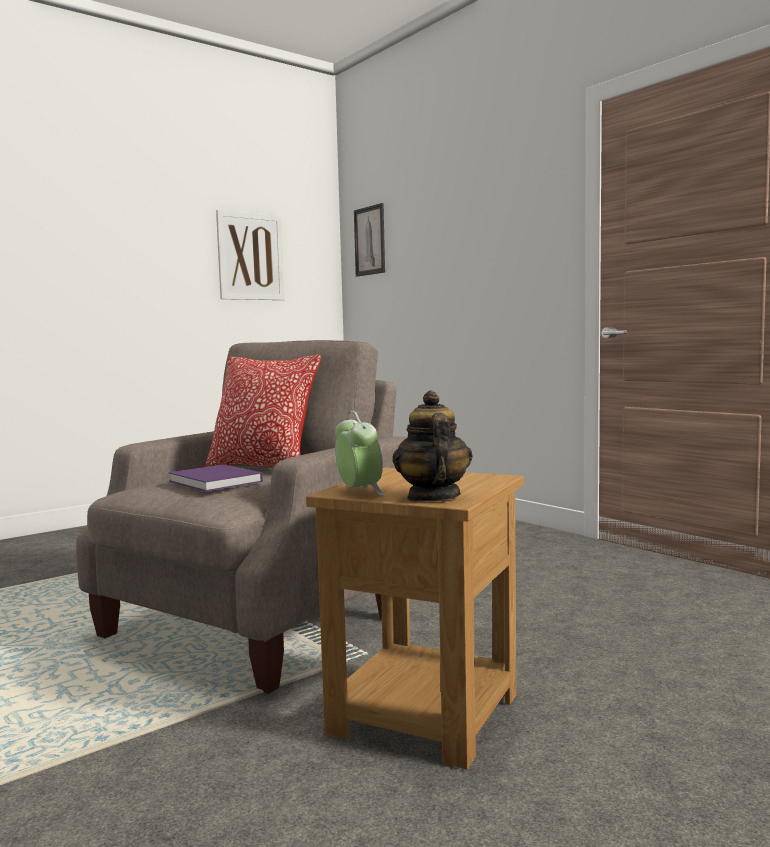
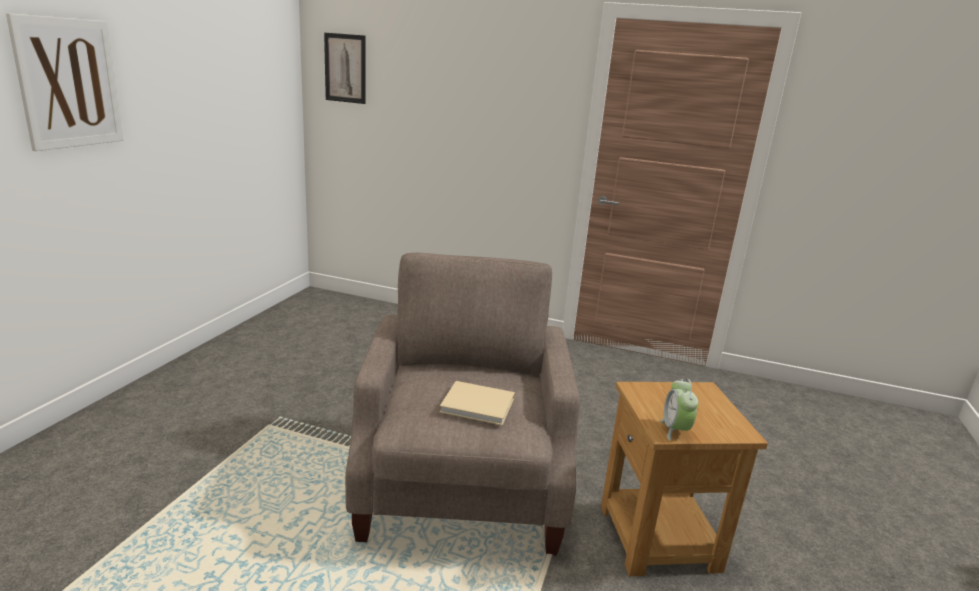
camera: 35 degrees left, 15 degrees up
purple book [168,464,263,491] -> beige book [439,381,515,426]
pillow [205,355,321,468] -> none
picture [216,210,284,300] -> picture moved to [6,13,123,151]
alarm clock [335,411,385,496] -> alarm clock turned 120 degrees counterclockwise [661,379,698,441]
teapot [392,391,473,502] -> none

